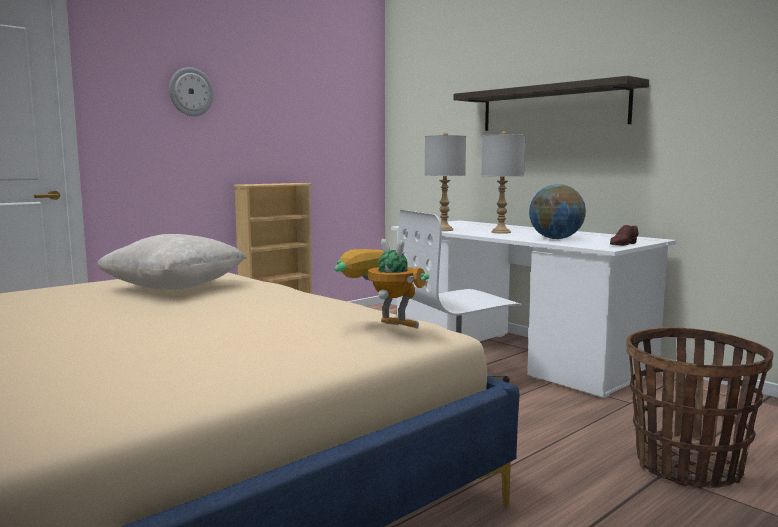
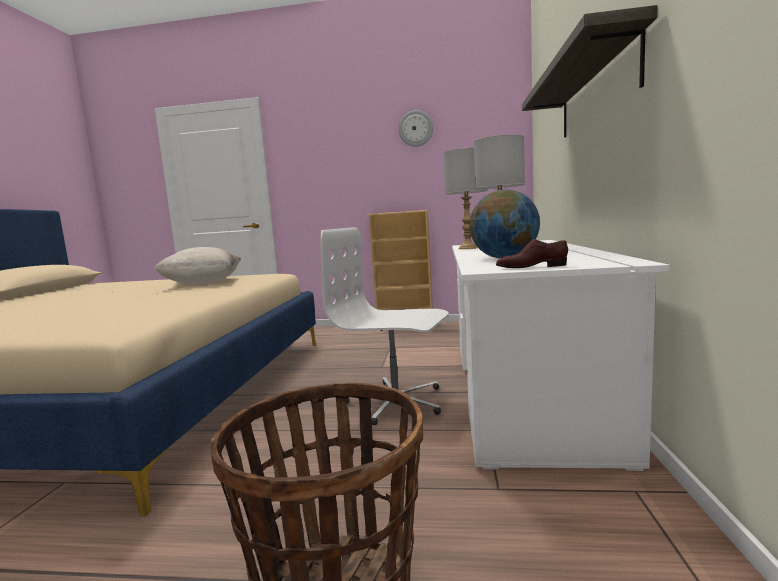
camera: 50 degrees right, 0 degrees up
wall clock [169,67,214,116] -> wall clock moved to [399,110,433,147]
toy robot [335,239,429,329] -> none

